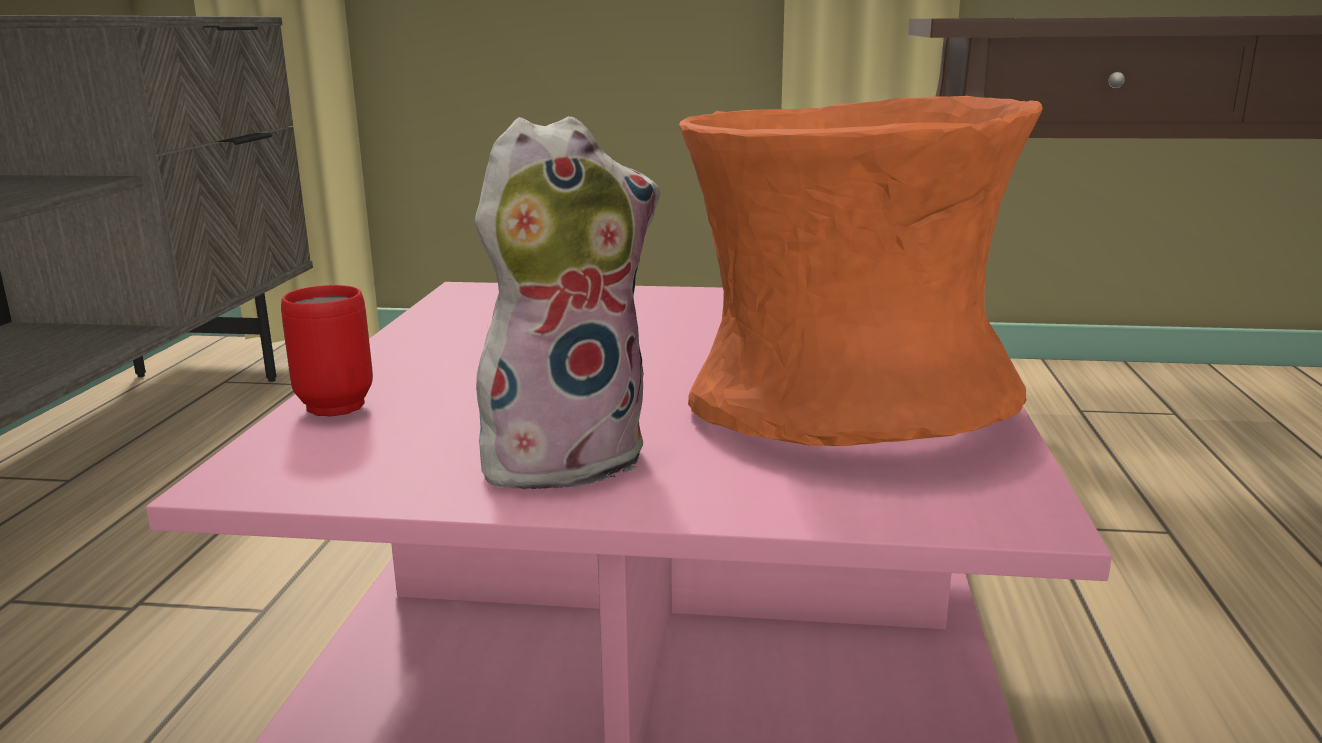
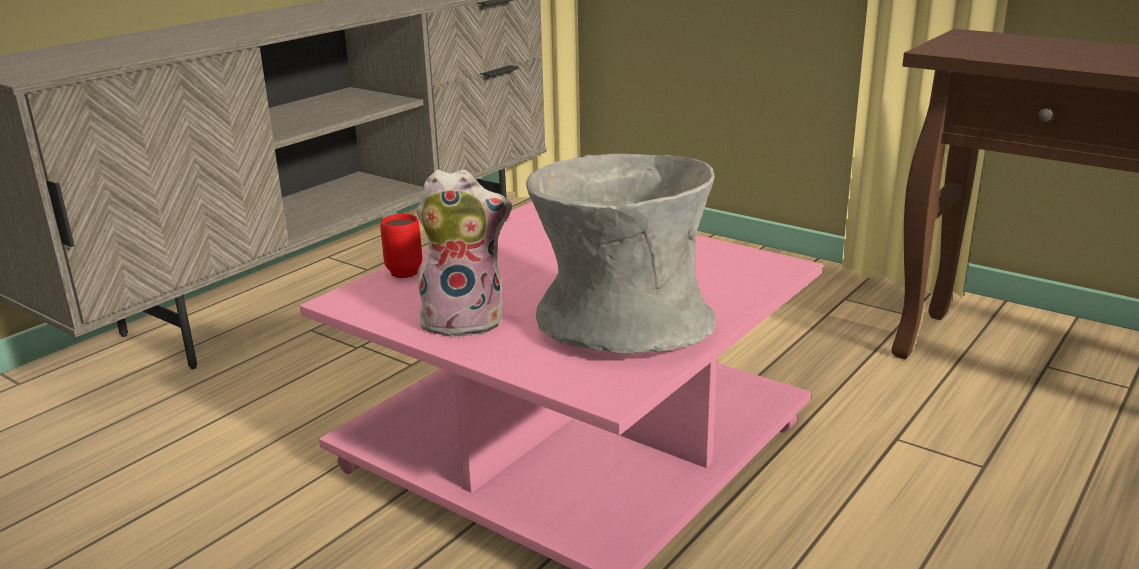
camera: 30 degrees right, 5 degrees up
orange vase [679,96,1043,446] -> grey vase [526,154,716,353]

